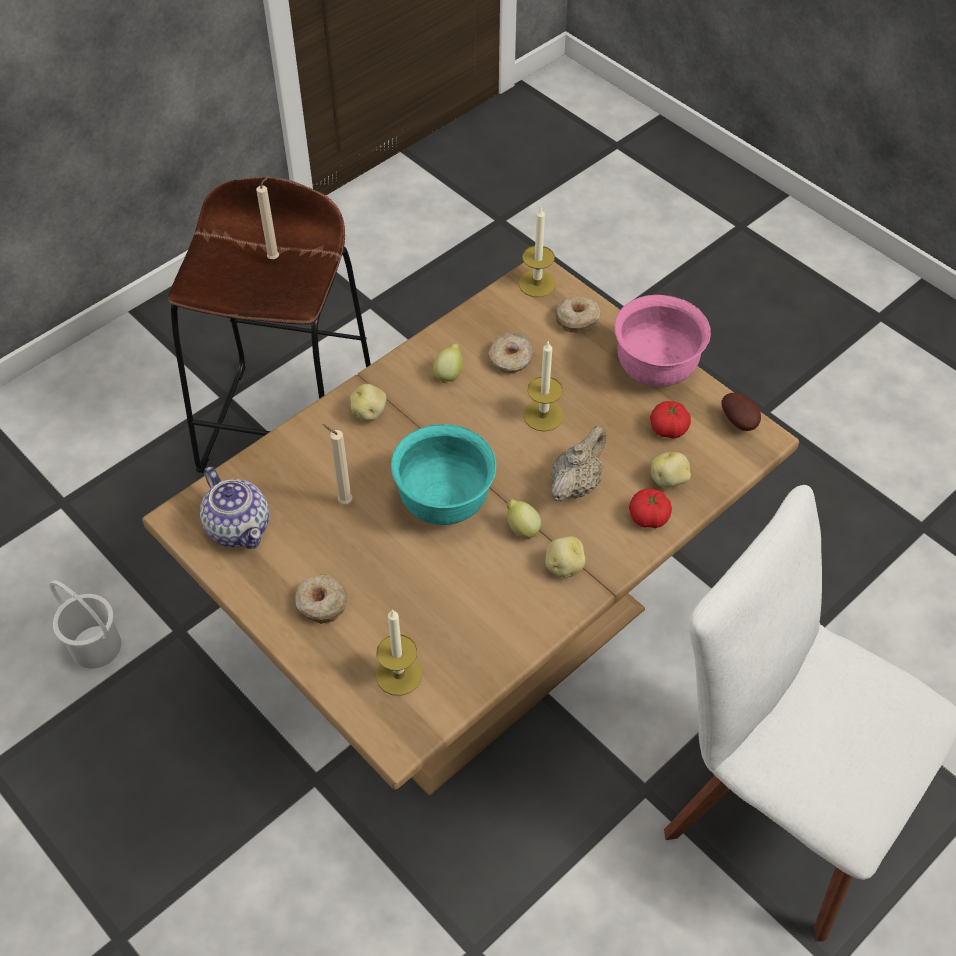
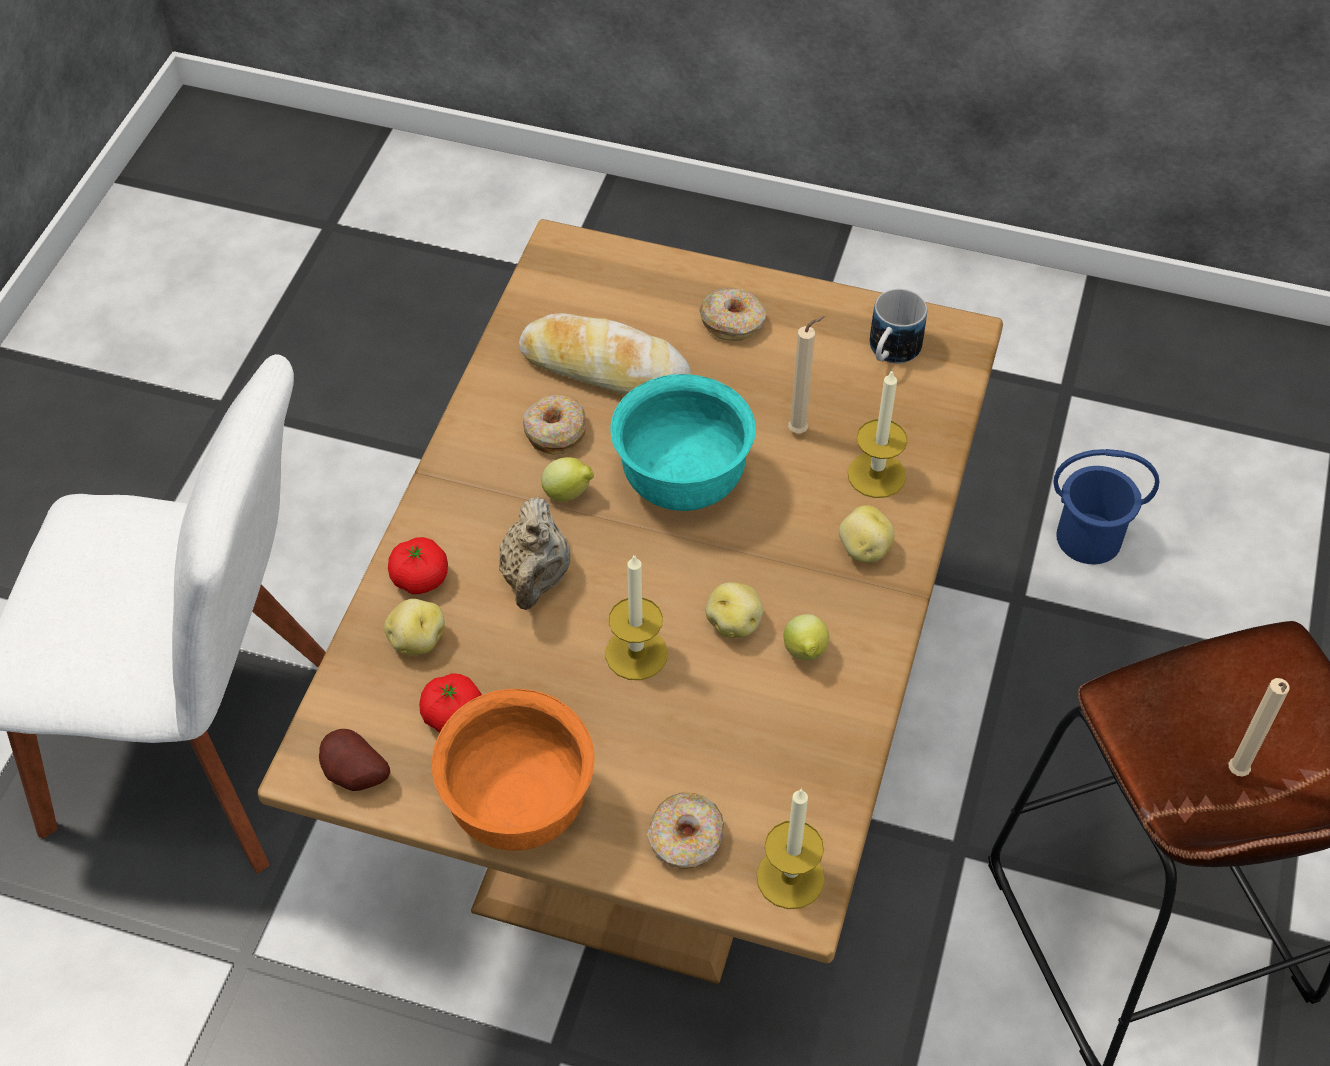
camera: 150 degrees right, 0 degrees up
white bucket [50,580,121,669] -> blue bucket [1053,449,1159,564]
teapot [200,466,269,549] -> mug [869,289,927,363]
candle [376,609,422,696] -> candle moved to [847,369,908,498]
donut [488,332,533,373] -> donut moved to [523,394,586,455]
potato [545,536,585,578] -> potato moved to [705,582,763,638]
pink bowl [614,295,711,387] -> orange bowl [432,689,594,851]
none -> bread [519,313,692,396]

